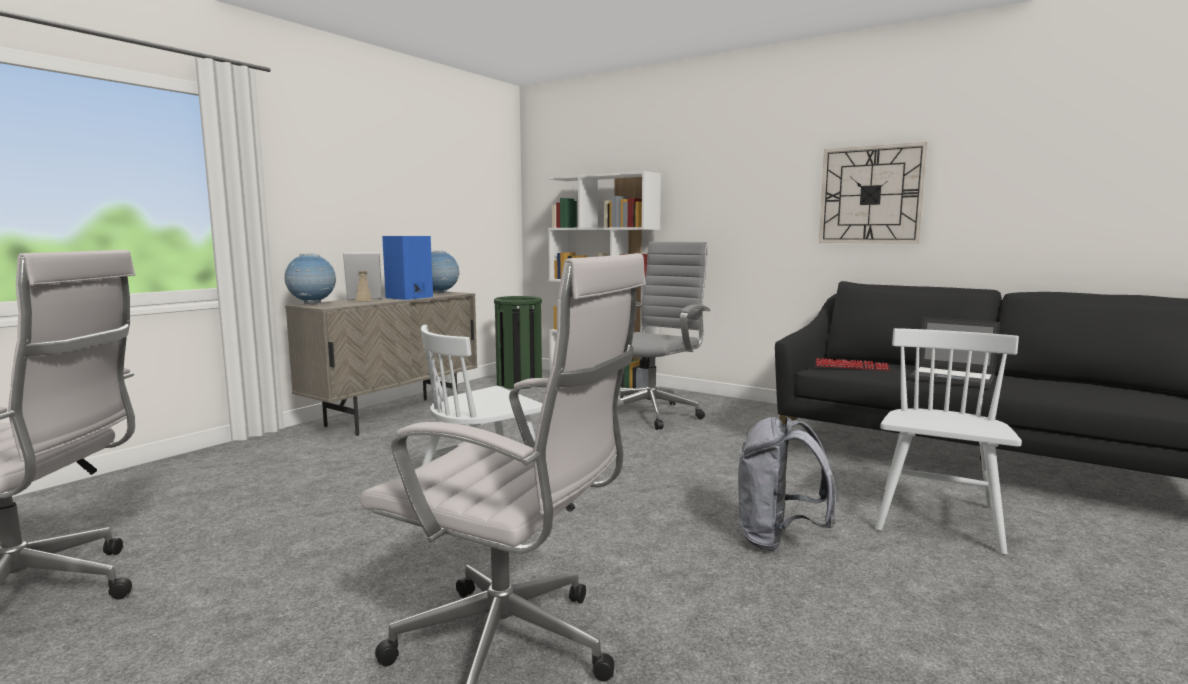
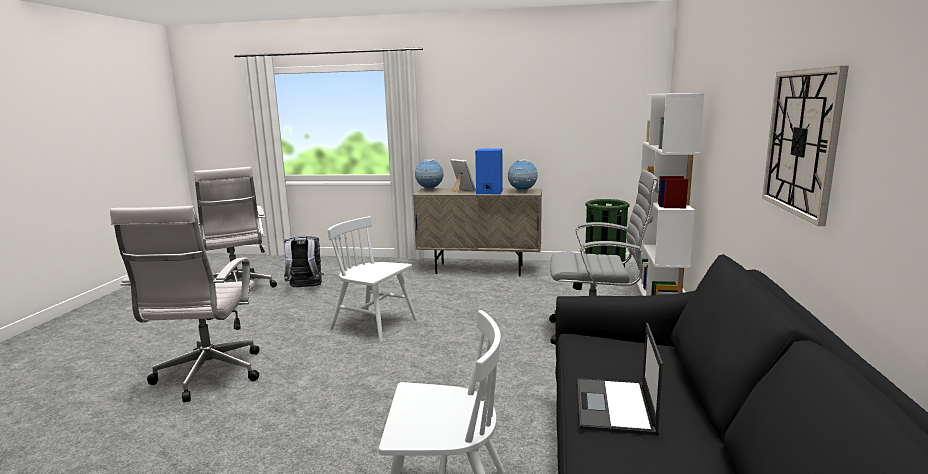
camera: 65 degrees right, 5 degrees up
grey backpack [738,417,836,551] -> grey backpack moved to [284,235,324,287]
keyboard [815,358,890,371] -> none

